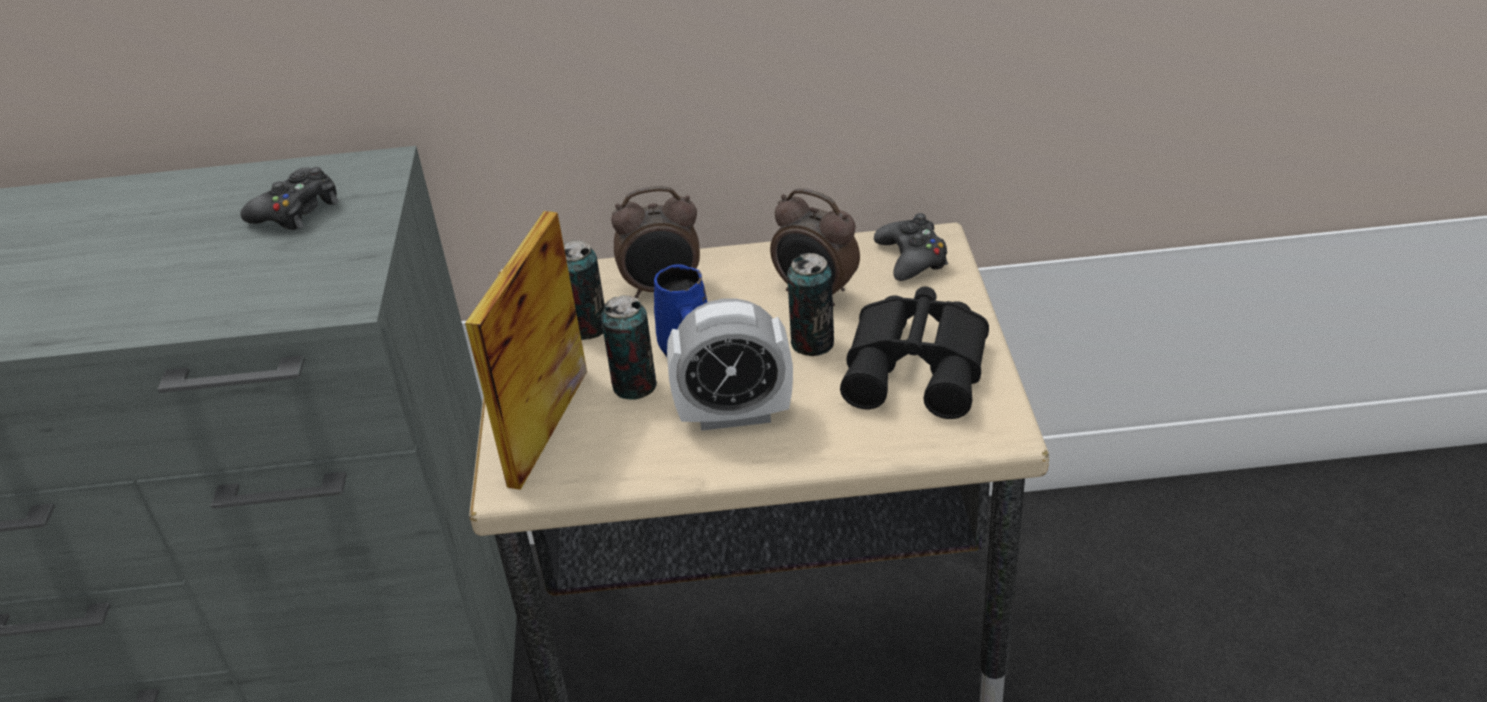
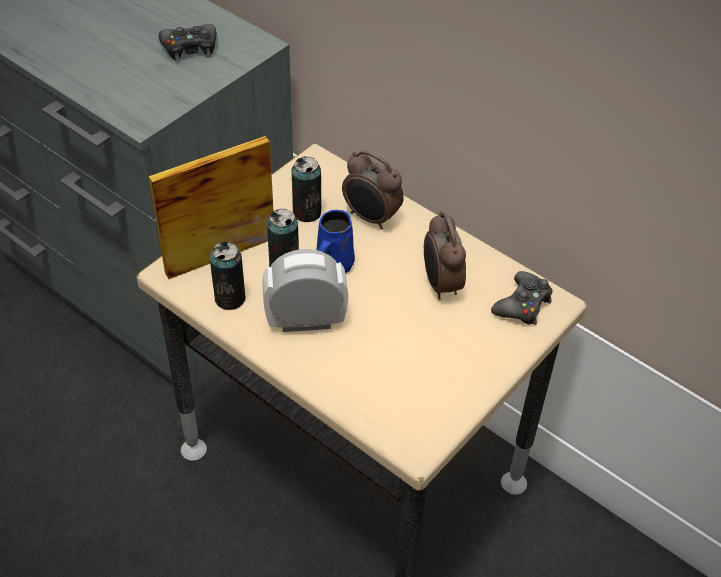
camera: 40 degrees right, 10 degrees up
alarm clock [667,298,793,431] -> alarm clock turned 135 degrees clockwise [262,249,348,332]
can [787,253,834,356] -> can moved to [210,242,246,310]
black binoculars [840,286,989,419] -> none

